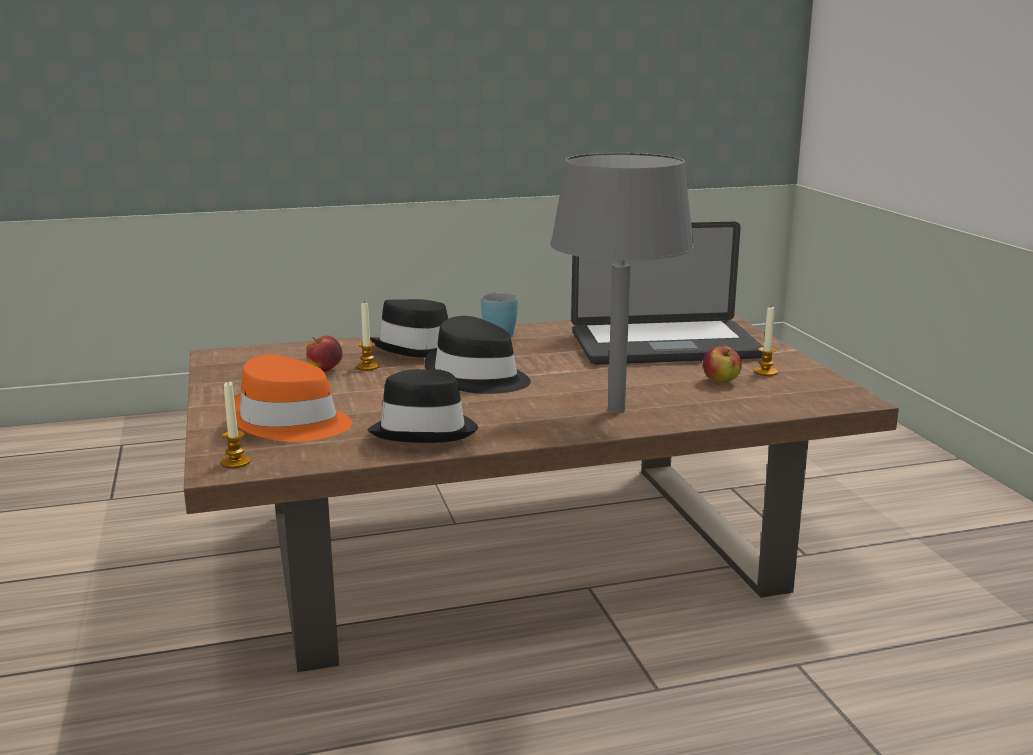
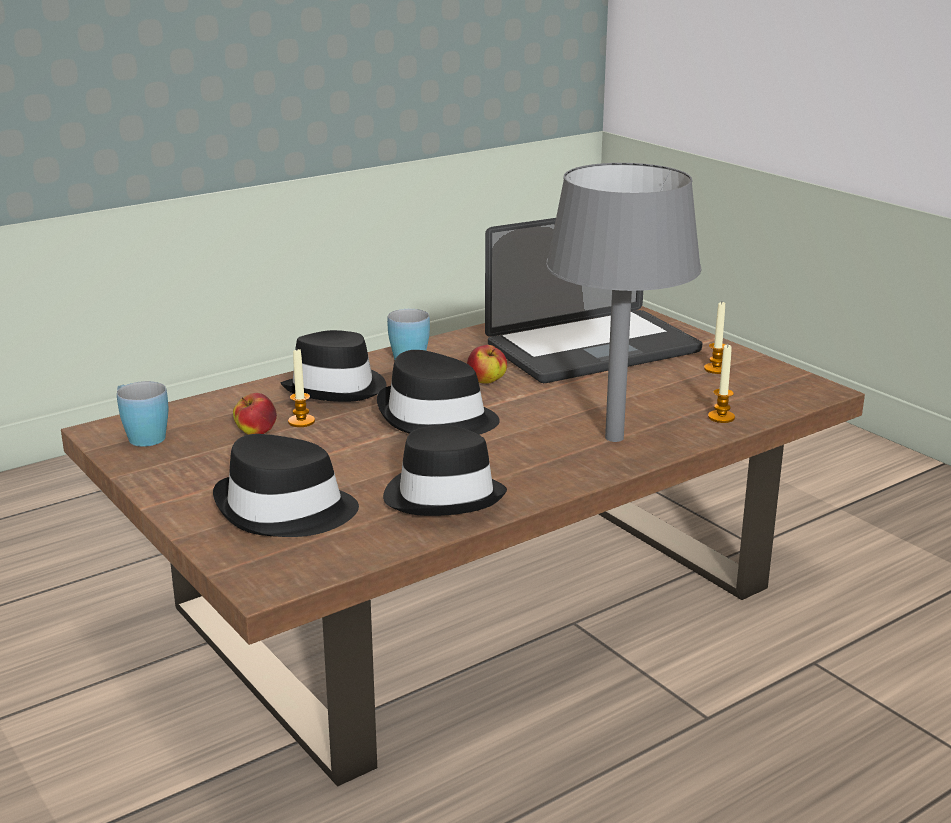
camera: 20 degrees left, 5 degrees up
candle [221,382,251,468] -> candle moved to [708,345,735,423]
orange hat [234,354,352,442] -> black hat [213,434,359,537]
apple [703,346,742,383] -> apple moved to [467,345,507,384]
none -> blue mug [117,381,168,447]

